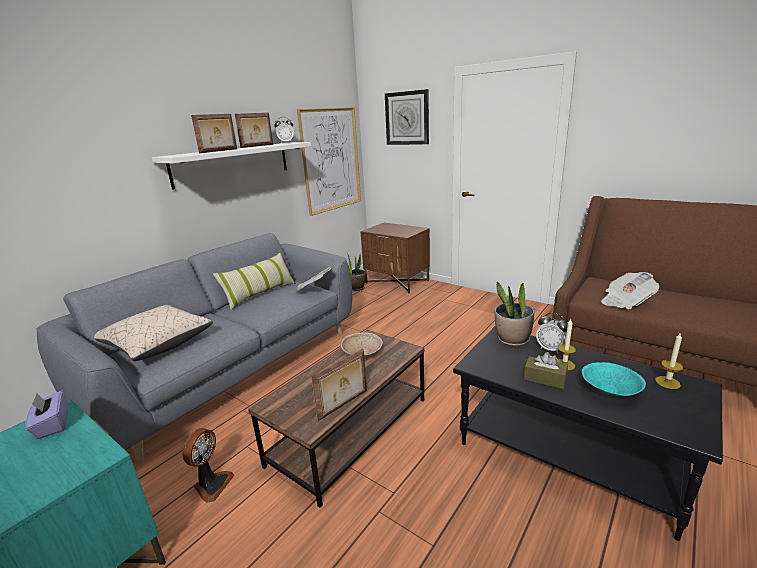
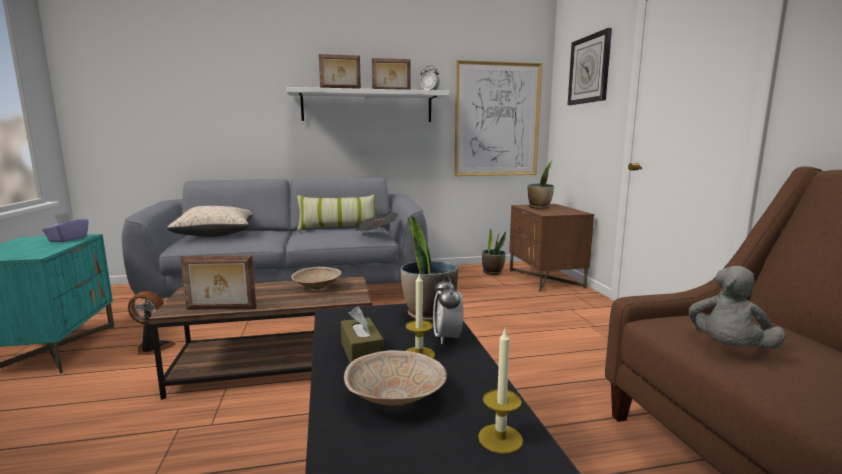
camera: 40 degrees right, 10 degrees down
fan [182,428,235,503] -> fan turned 150 degrees counterclockwise [128,291,175,355]
turquoise bowl [582,362,646,397] -> beige bowl [344,350,447,406]
newspaper [601,272,659,309] -> grey plush toy [689,266,786,349]
none -> potted plant [528,160,554,209]

